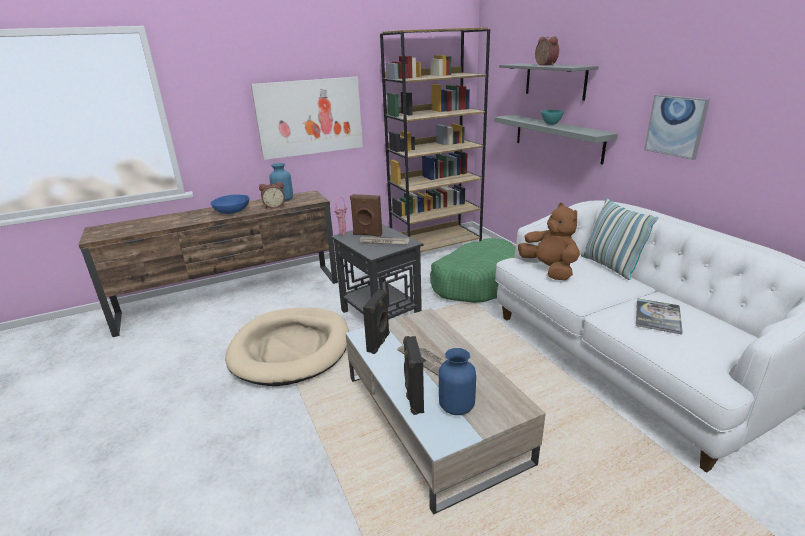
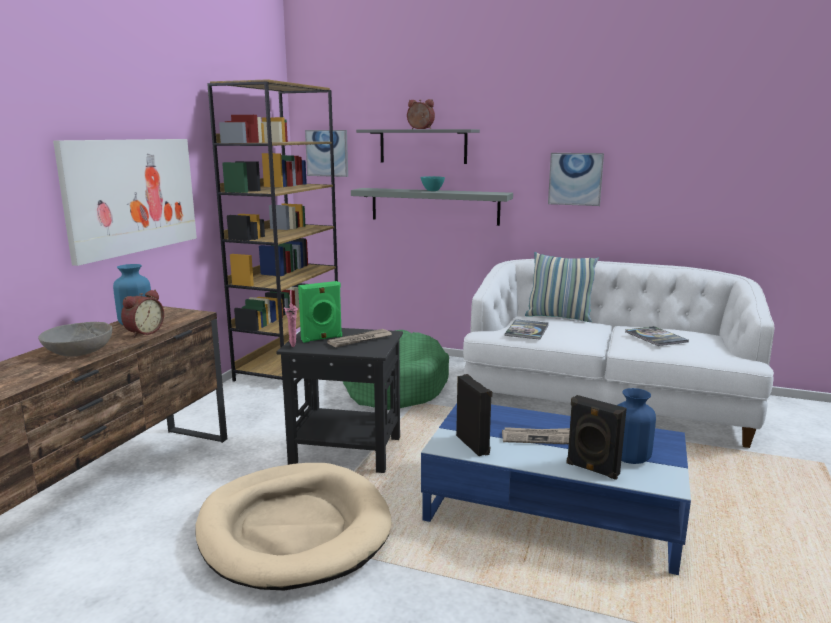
camera: 45 degrees left, 10 degrees down
blue bowl [211,195,250,214] -> grey bowl [38,322,112,357]
beige coffee table [346,308,546,515] -> blue coffee table [421,404,691,575]
brown speaker [350,194,382,237] -> green speaker [298,281,342,343]
brown plush toy [518,203,580,280] -> book [505,319,549,340]
none -> picture [305,130,348,177]

